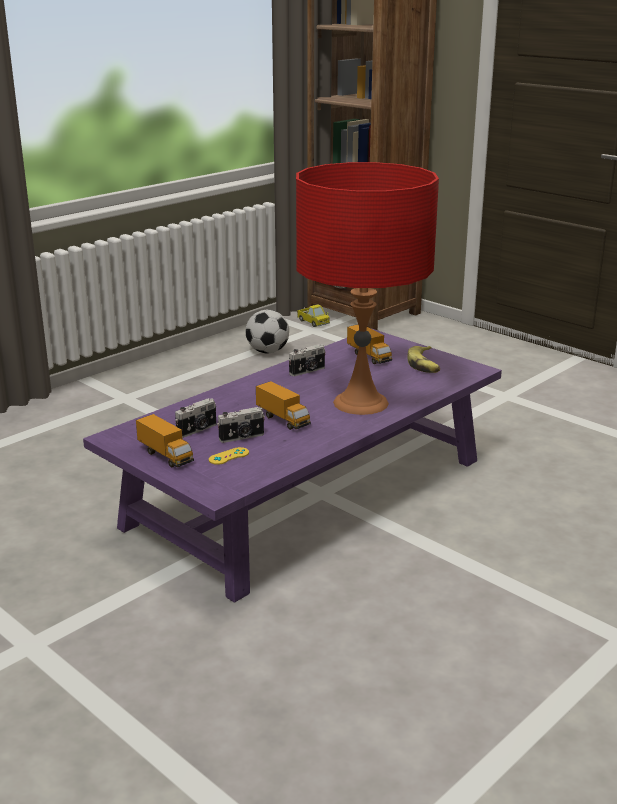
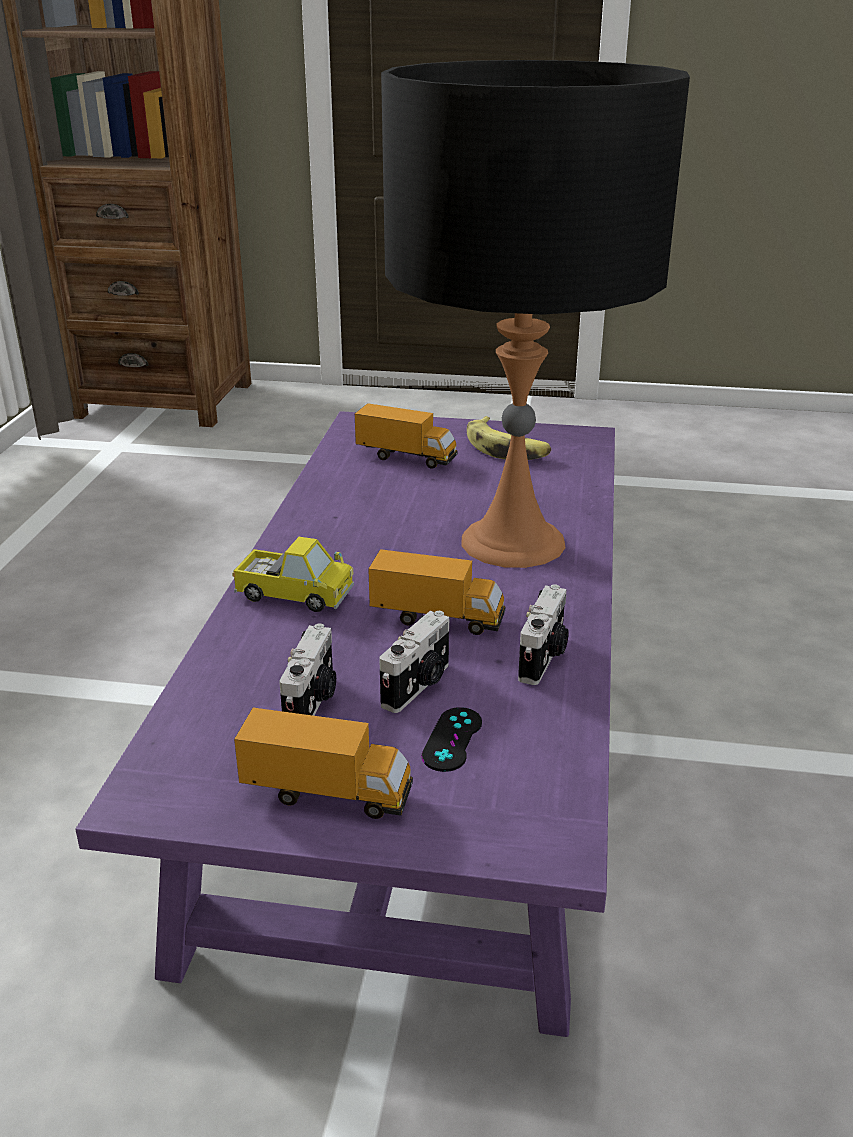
camera: 35 degrees left, 5 degrees up
yellow game controller [209,447,249,465] -> black game controller [421,707,482,772]
football [246,309,289,353] -> none
camera [289,344,325,376] -> camera moved to [518,584,569,685]
red table lamp [296,162,439,415] -> black table lamp [381,60,690,568]
toy truck [297,304,330,327] -> toy truck moved to [232,537,354,612]

